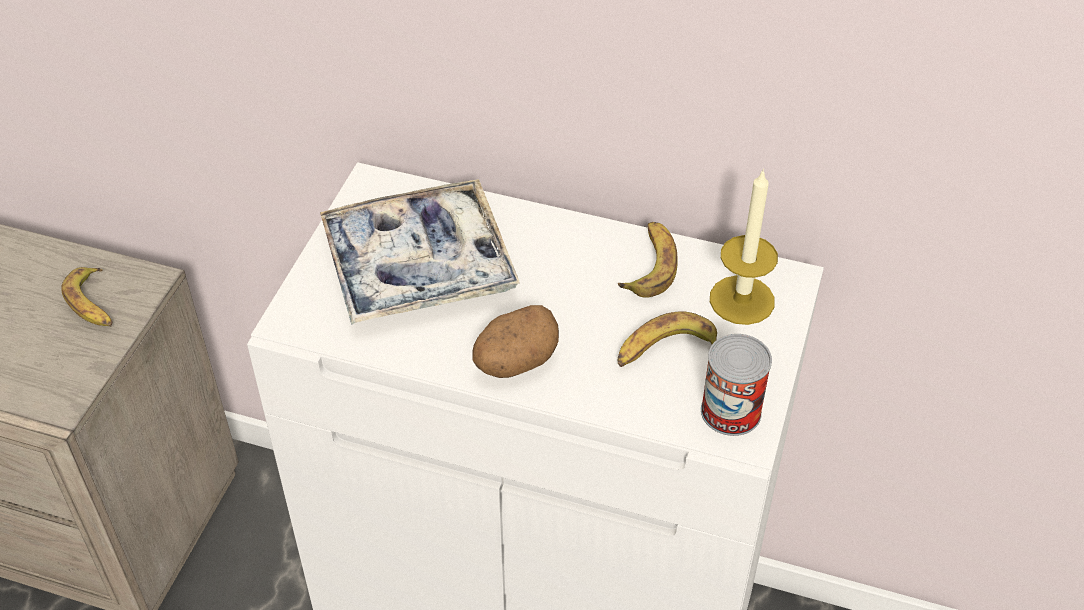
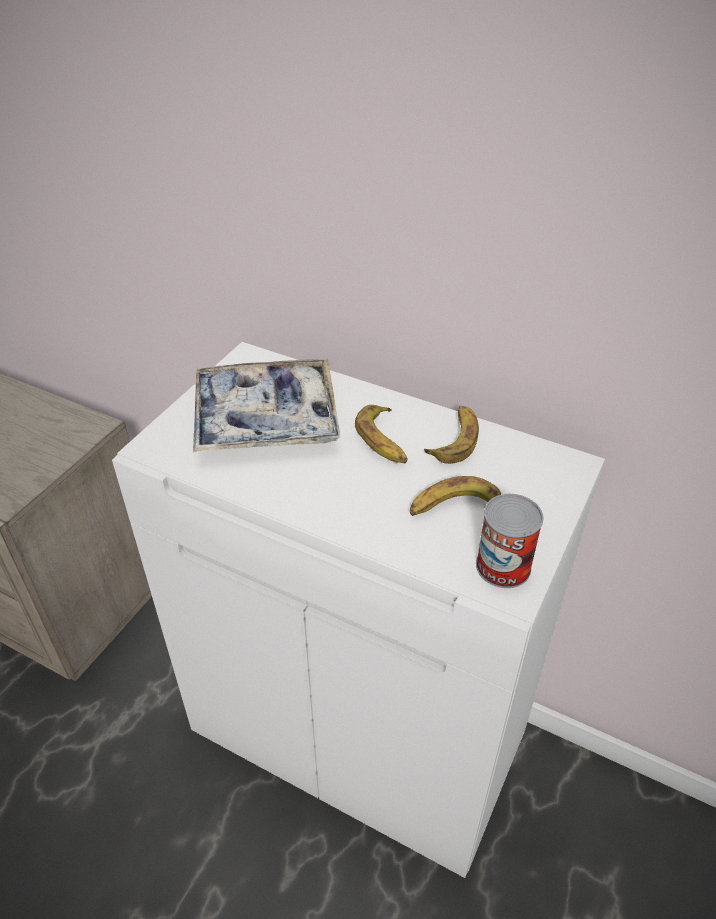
camera: 10 degrees right, 5 degrees down
banana [61,267,112,326] -> banana moved to [355,405,408,463]
potato [472,305,559,378] -> none
candle [710,169,778,325] -> none

